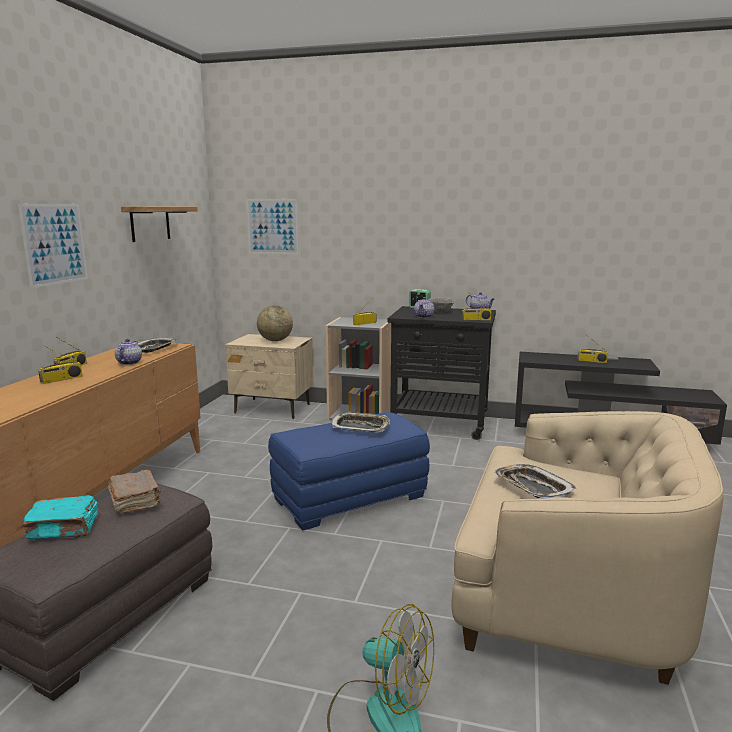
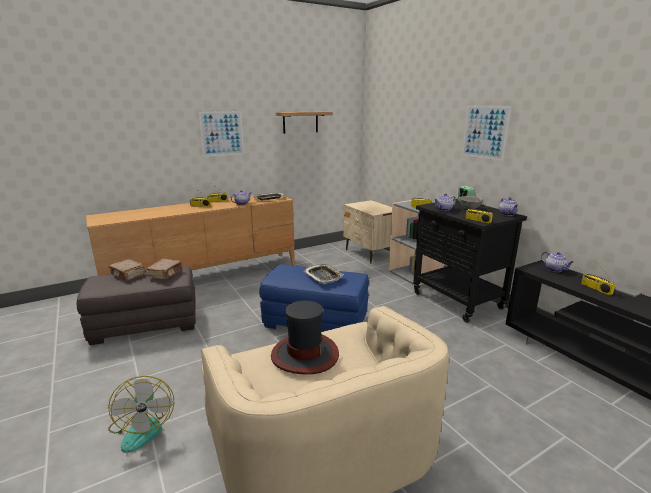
camera: 45 degrees right, 5 degrees up
turquoise book [21,495,98,539] -> brown book [108,259,145,281]
picture [247,199,299,254] -> picture moved to [462,106,511,161]
globe [257,306,293,341] -> none
tray [494,464,576,499] -> hat [271,301,339,375]
none -> teapot [541,252,574,272]

